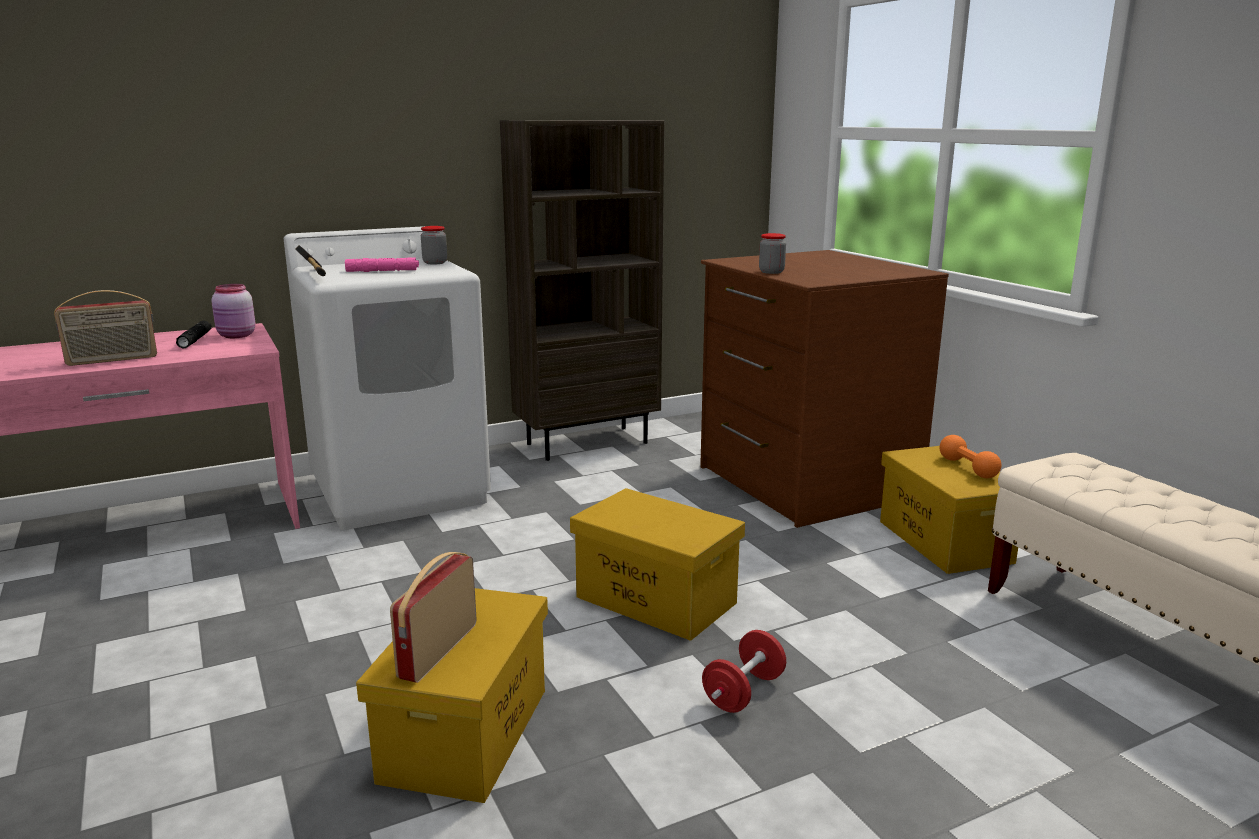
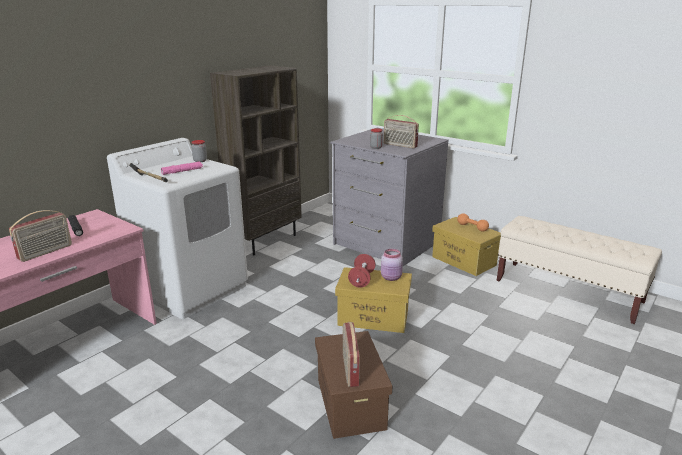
camera: 25 degrees left, 5 degrees up
pink jar [211,284,256,338] -> pink jar moved to [381,249,403,281]
yellow storage box [356,588,548,803] -> brown storage box [315,331,392,439]
brown dresser [700,250,949,528] -> grey dresser [330,128,449,266]
red dumbbell [702,630,786,713] -> red dumbbell moved to [348,254,376,287]
none -> radio [383,115,419,148]

